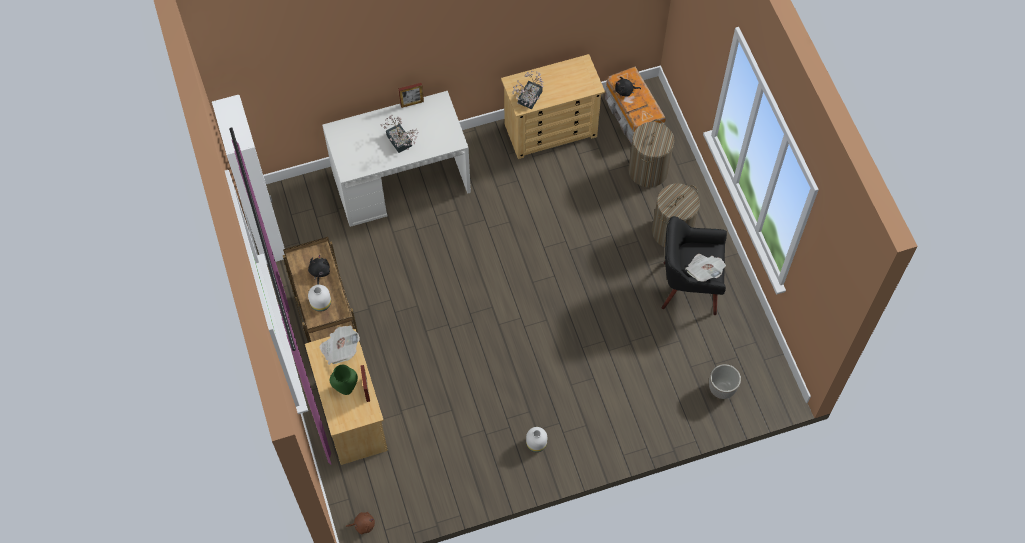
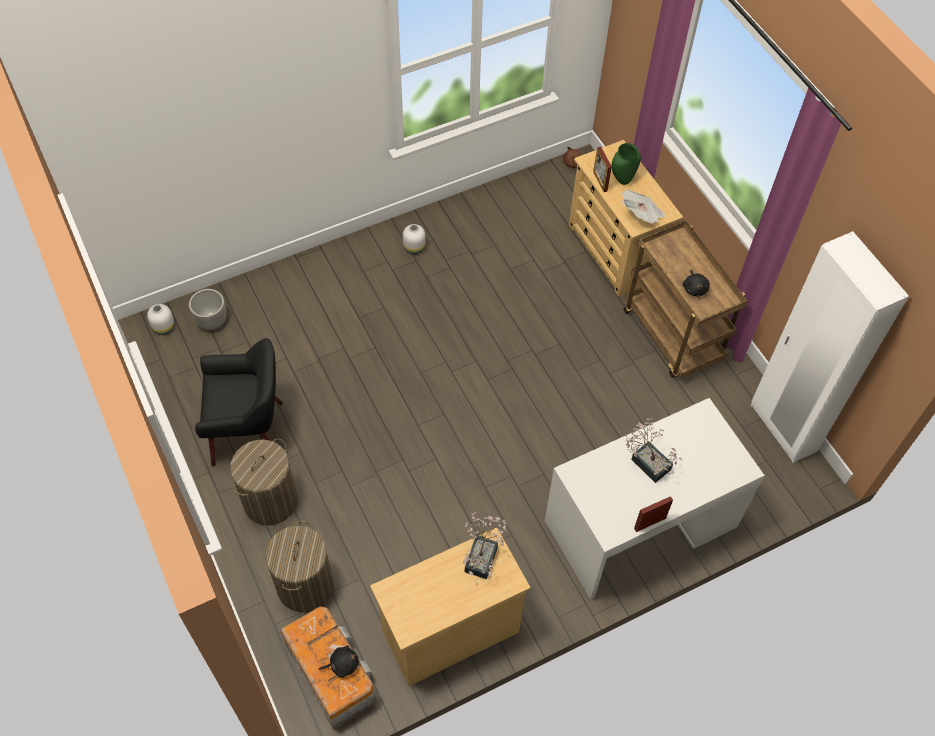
camera: 170 degrees right, 5 degrees down
white vase [308,285,331,312] -> white vase moved to [147,304,175,335]
newspaper [685,254,726,281] -> none

